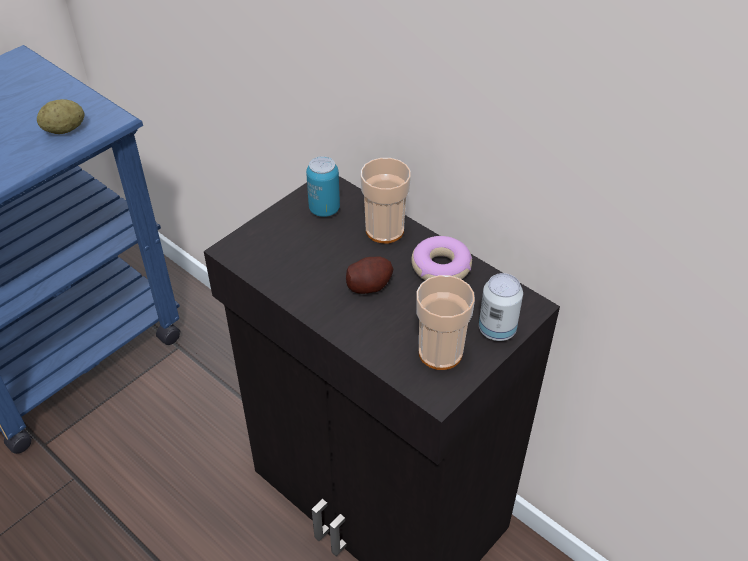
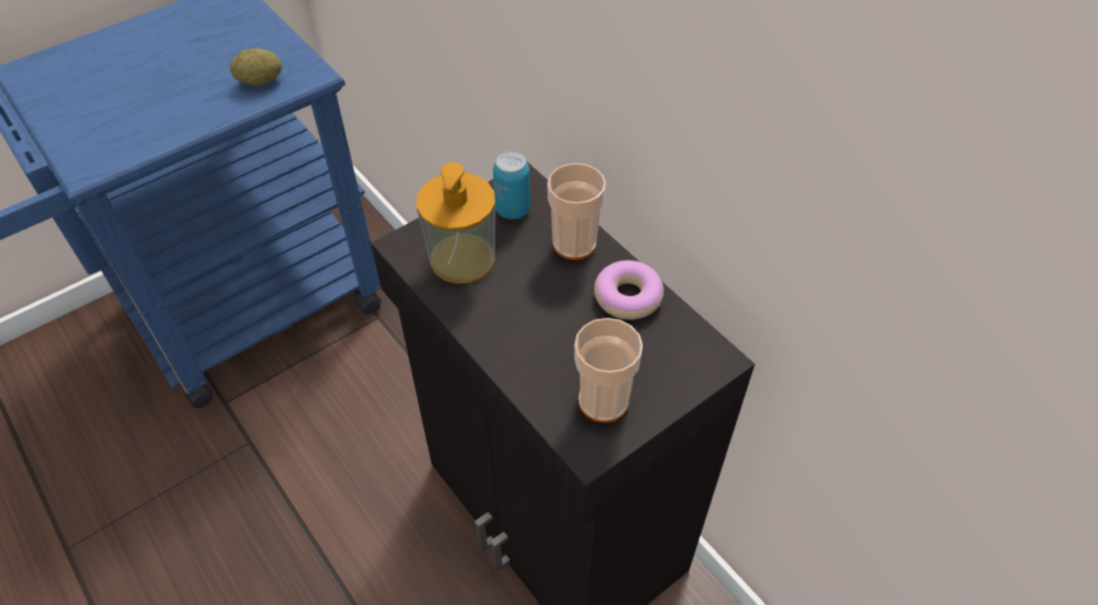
camera: 10 degrees right, 5 degrees up
potato [346,257,393,294] -> none
can [479,273,523,341] -> none
none -> soap dispenser [417,162,495,284]

